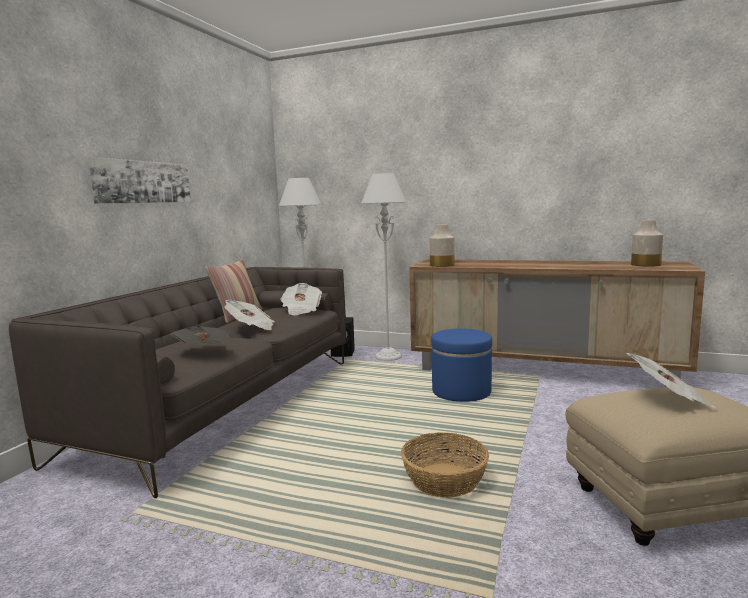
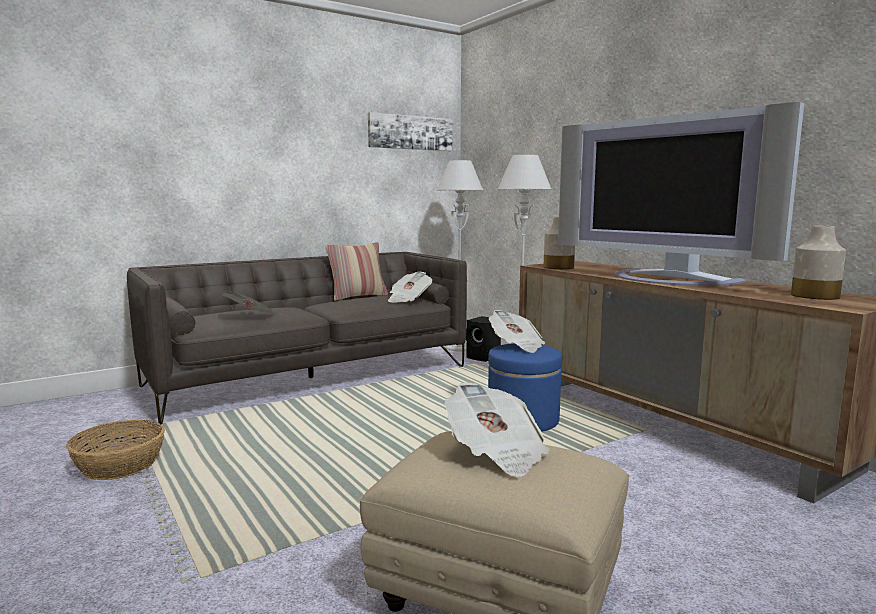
camera: 35 degrees right, 0 degrees up
picture [88,157,191,204] -> picture moved to [368,112,452,151]
newspaper [225,300,274,330] -> newspaper moved to [489,310,545,353]
basket [401,432,489,497] -> basket moved to [66,420,165,480]
none -> television [558,102,804,286]

